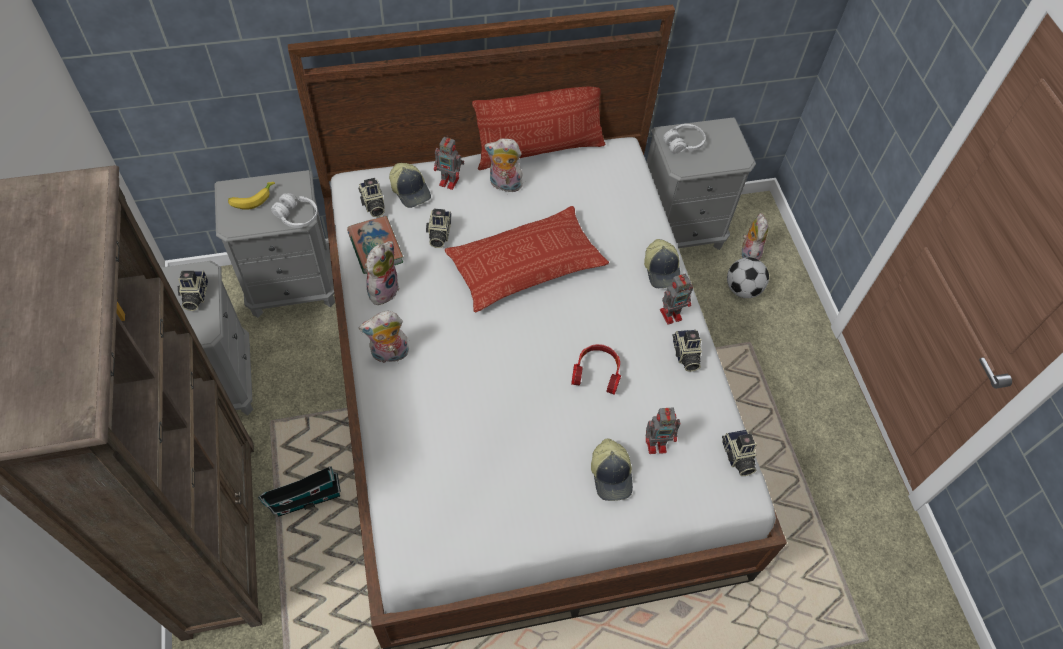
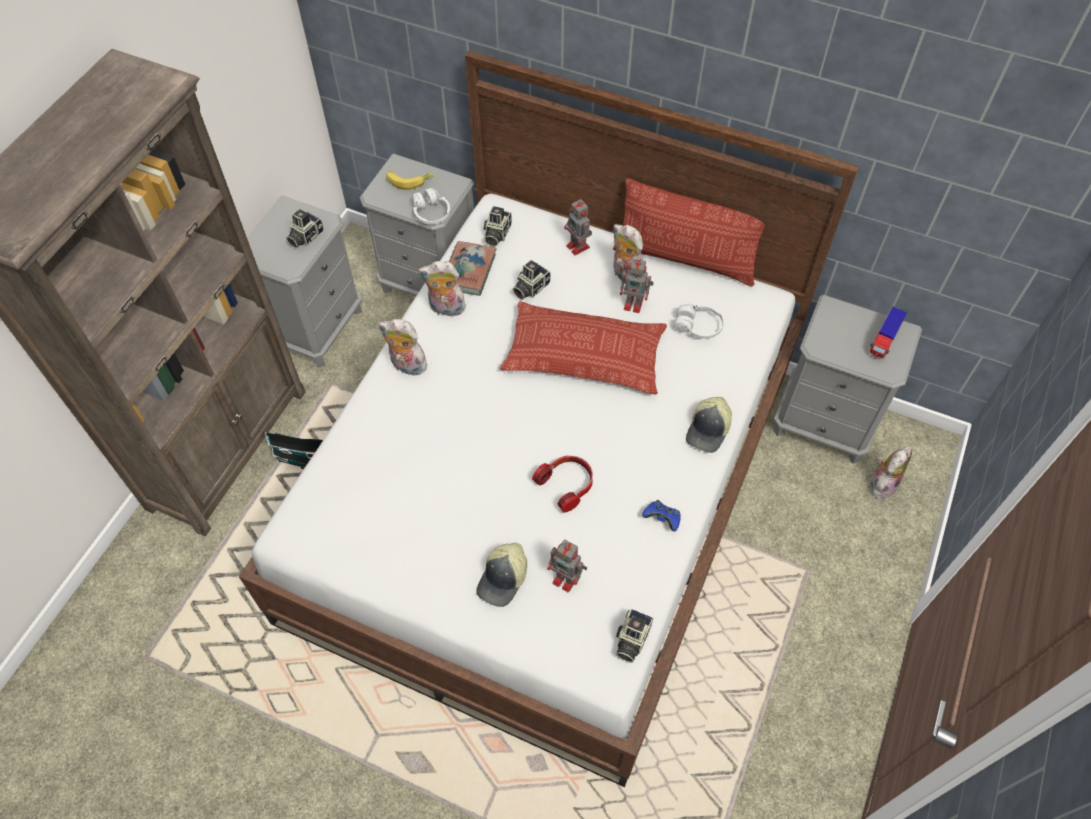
camera: 40 degrees right, 0 degrees up
plush toy [365,241,399,305] -> plush toy turned 150 degrees counterclockwise [418,261,466,316]
cap [389,163,431,208] -> none
toy robot [660,274,693,325] -> toy robot moved to [620,257,654,313]
white headphones [663,124,706,154] -> white headphones moved to [674,304,724,339]
camera [672,329,702,372] -> blue game controller [642,500,681,531]
football [727,257,769,298] -> none
none -> toy truck [869,307,907,360]

